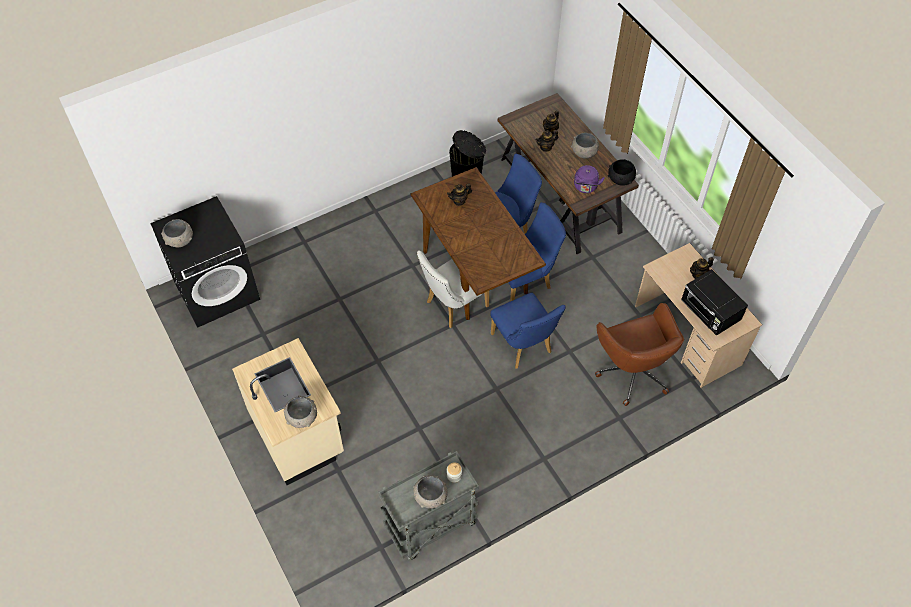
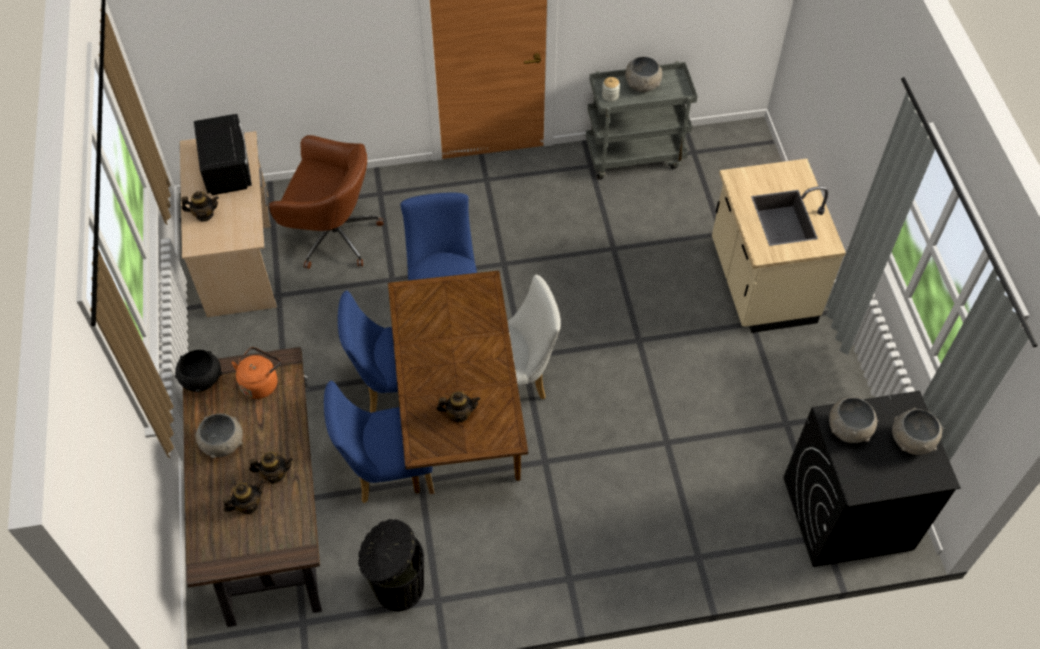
camera: 160 degrees left, 0 degrees up
grey bowl [284,395,317,428] -> grey bowl moved to [829,397,878,443]
purple kettle [574,165,605,193] -> orange kettle [231,347,281,399]
brown office chair [595,303,684,406] -> brown office chair turned 105 degrees clockwise [269,135,384,269]

